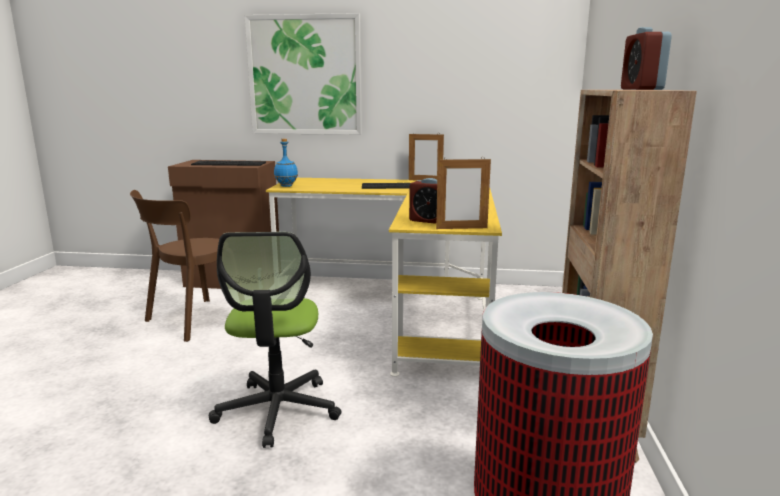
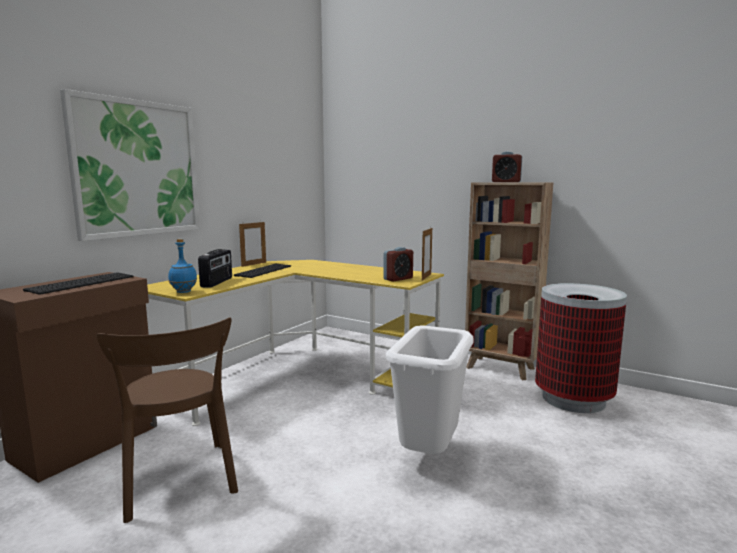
camera: 65 degrees left, 5 degrees down
office chair [209,232,341,448] -> white trash can [386,326,474,454]
none -> radio [198,249,232,288]

